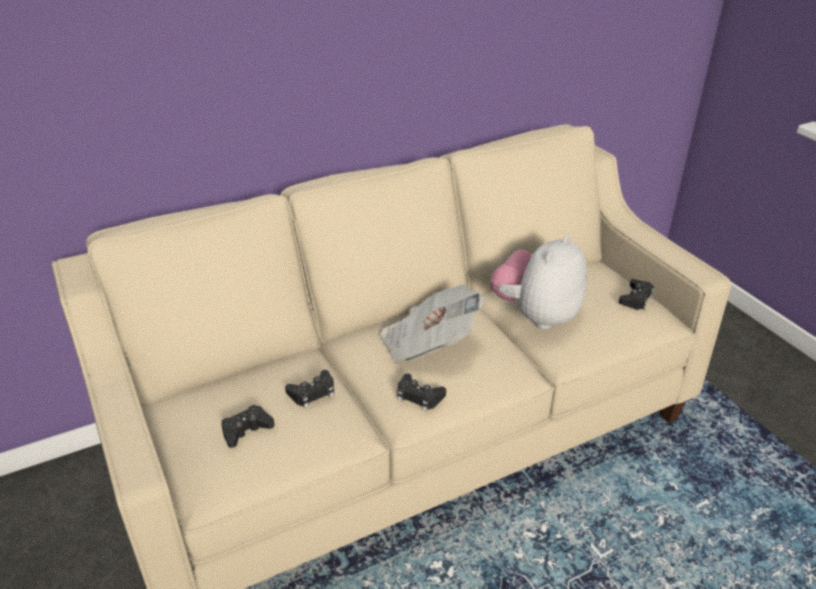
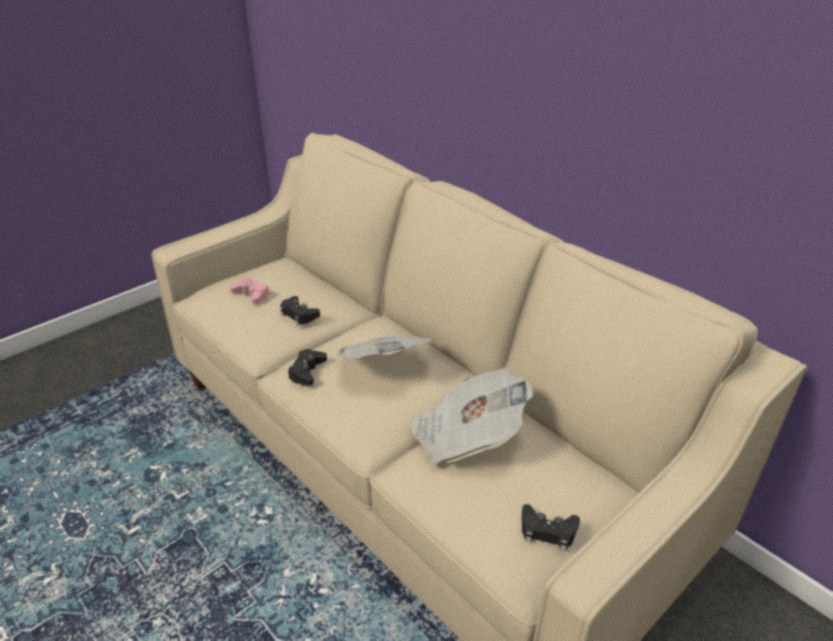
camera: 75 degrees right, 0 degrees up
black game controller [221,405,275,448] -> pink game controller [230,277,270,304]
plush toy [490,234,587,329] -> newspaper [410,368,533,465]

